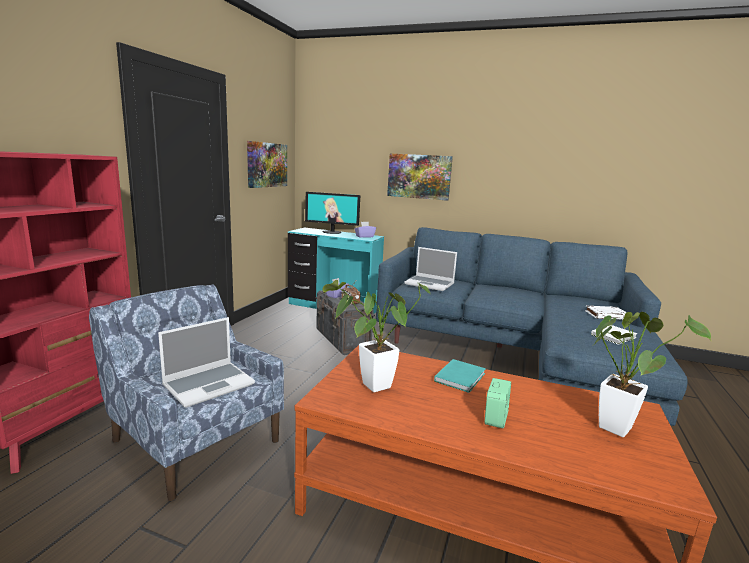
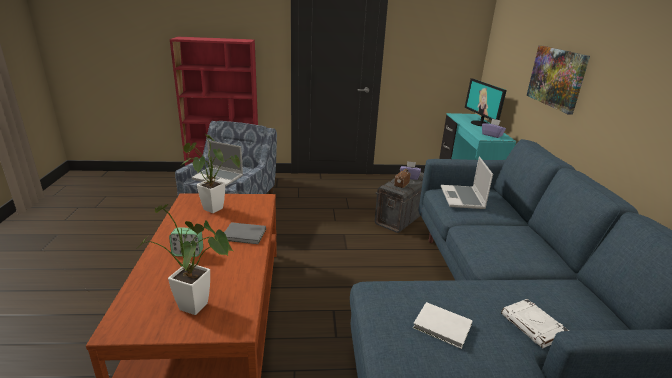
camera: 65 degrees right, 10 degrees up
picture [247,141,287,188] -> none
turquoise book [434,359,486,393] -> grey book [224,222,266,244]

